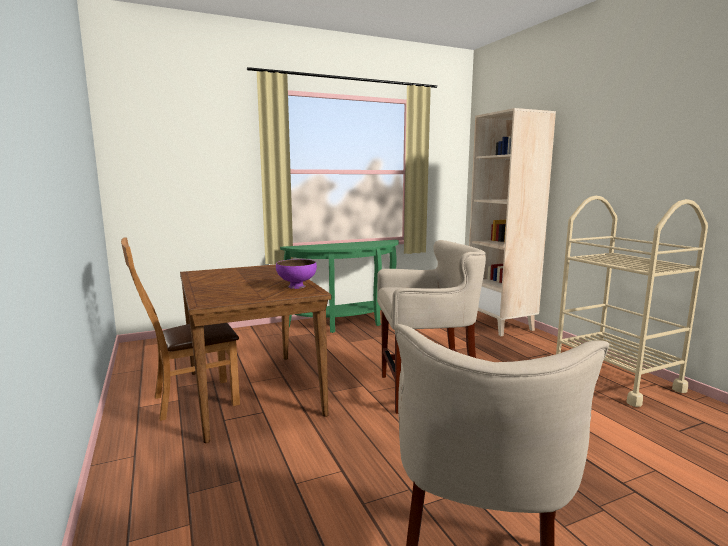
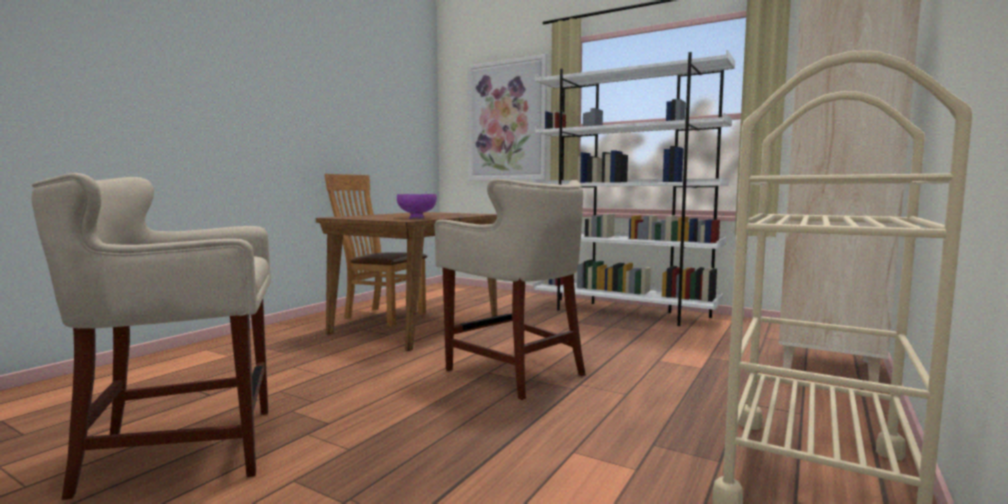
camera: 55 degrees right, 5 degrees down
green console table [280,240,399,333] -> white bookcase [534,50,735,326]
none -> picture [468,54,547,180]

